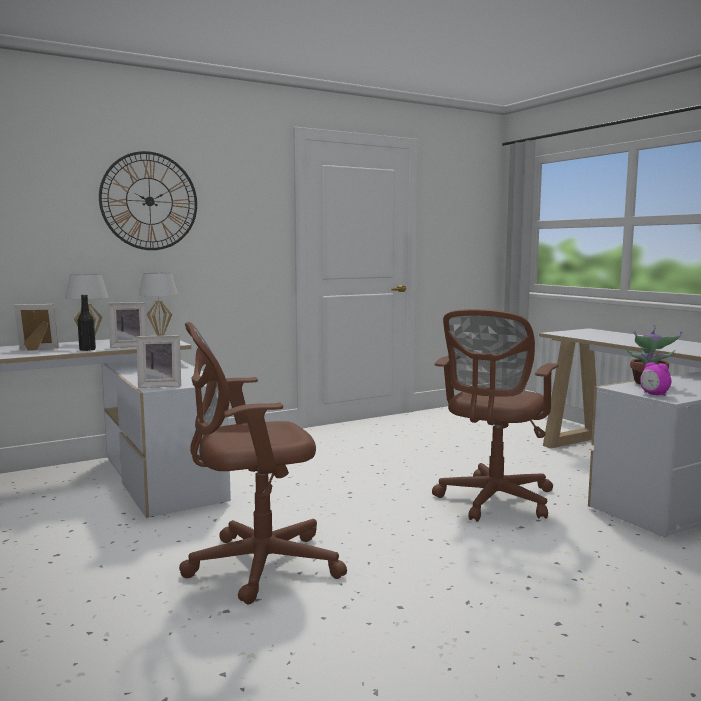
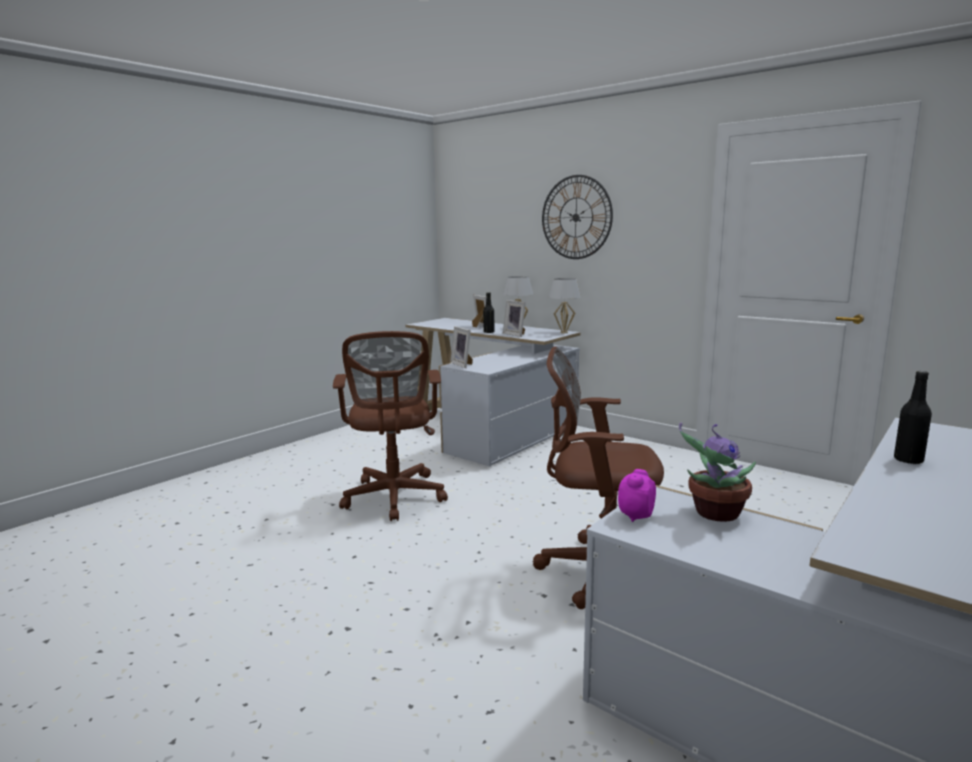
camera: 70 degrees right, 5 degrees up
brown office chair [179,322,347,605] -> brown office chair turned 150 degrees counterclockwise [333,331,448,521]
none -> black bottle [894,371,932,465]

